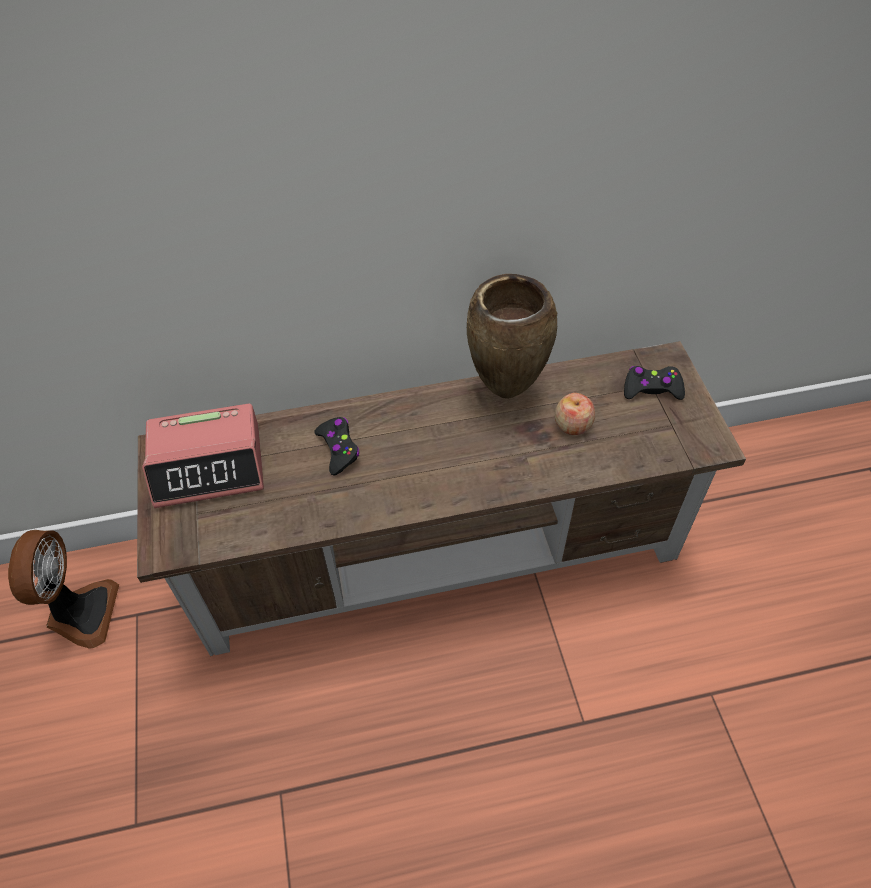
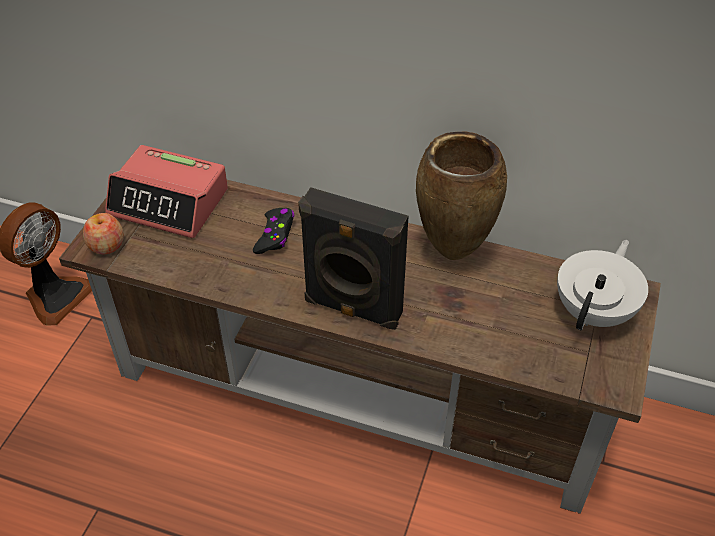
camera: 30 degrees right, 5 degrees down
apple [555,393,595,435] -> apple moved to [83,213,124,254]
black game controller [624,366,685,400] -> white teapot [557,240,648,330]
none -> black speaker [298,187,409,330]

